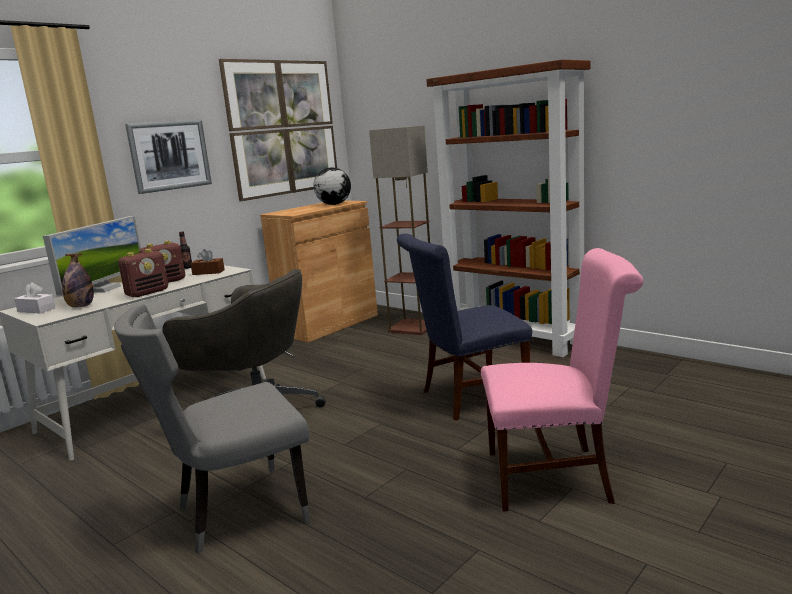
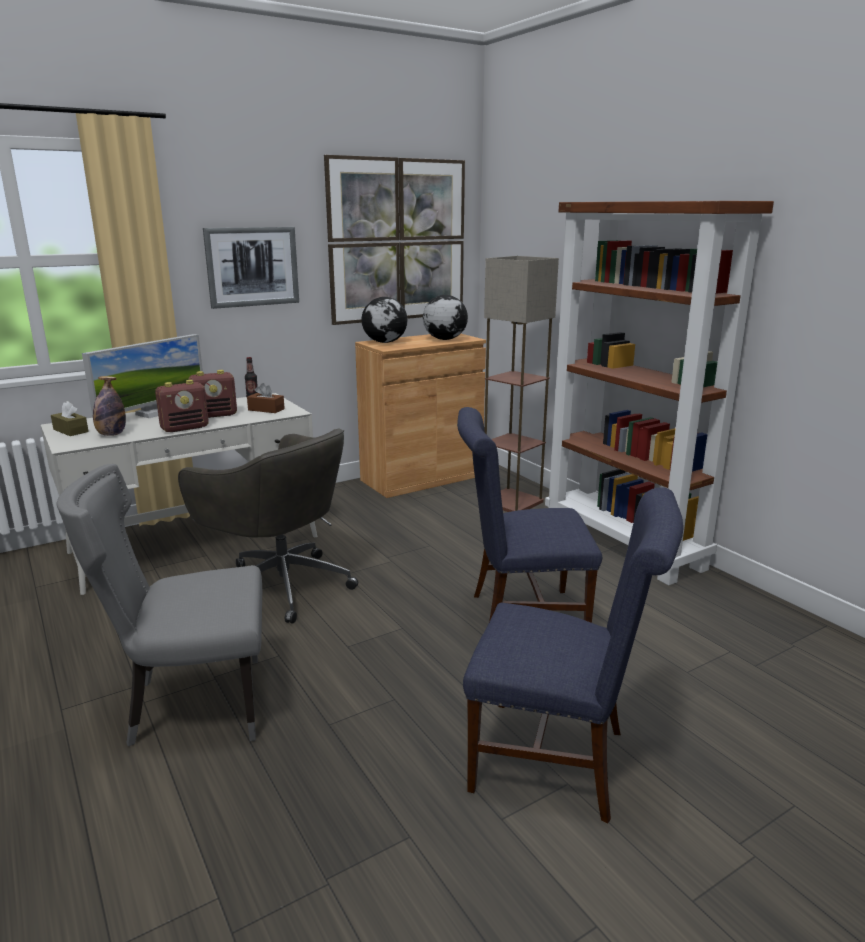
camera: 15 degrees right, 5 degrees up
white tissue box [14,282,55,314] -> brown tissue box [51,401,89,436]
pink chair [481,248,643,512] -> blue chair [463,487,683,823]
none -> globe [361,297,408,343]

